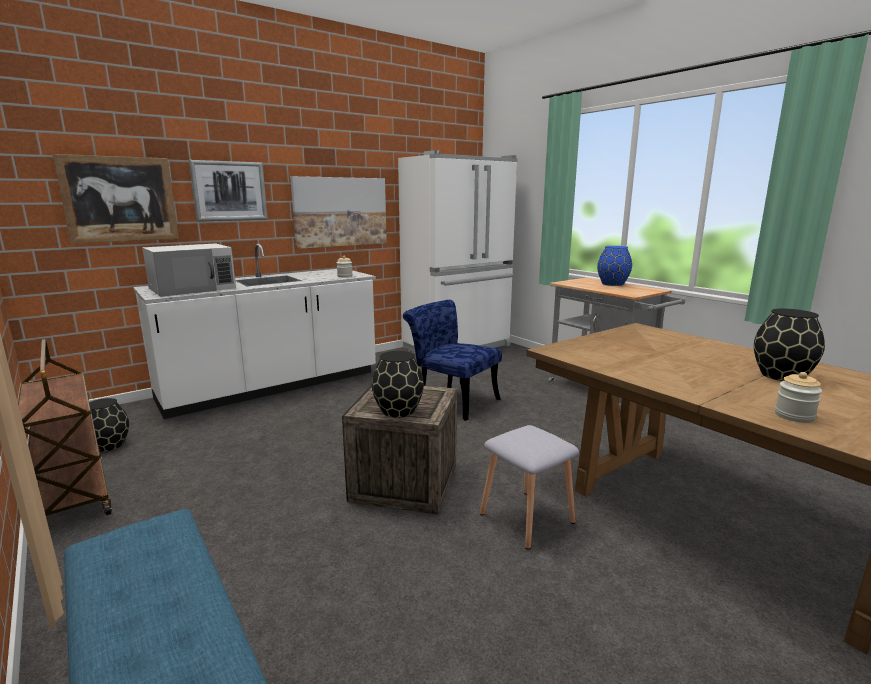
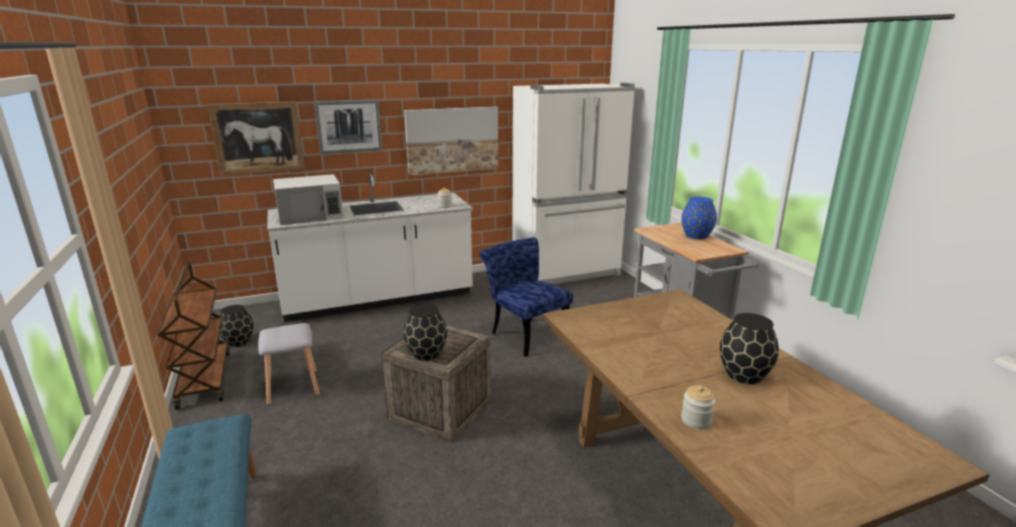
camera: 15 degrees right, 5 degrees up
grey stool [480,425,579,550] -> grey stool moved to [258,323,320,405]

